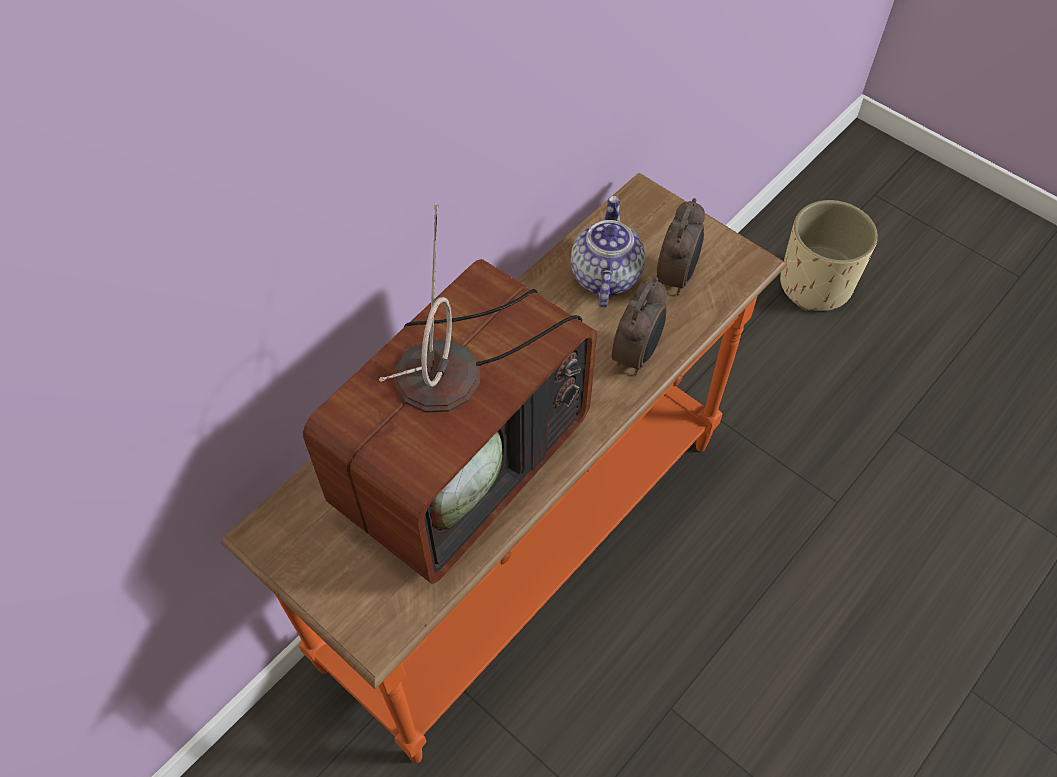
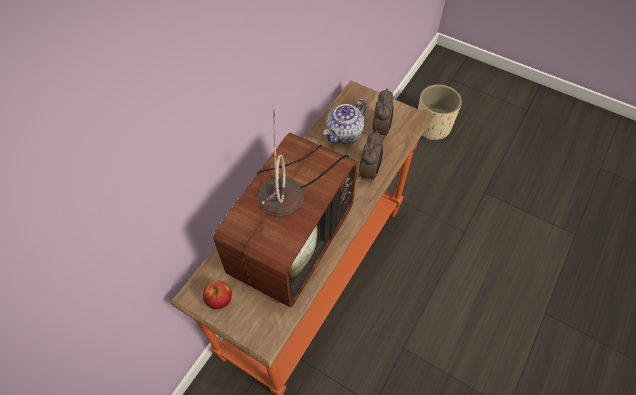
camera: 10 degrees left, 0 degrees up
teapot [571,196,645,307] -> teapot turned 135 degrees counterclockwise [323,99,367,144]
none -> apple [203,281,232,309]

